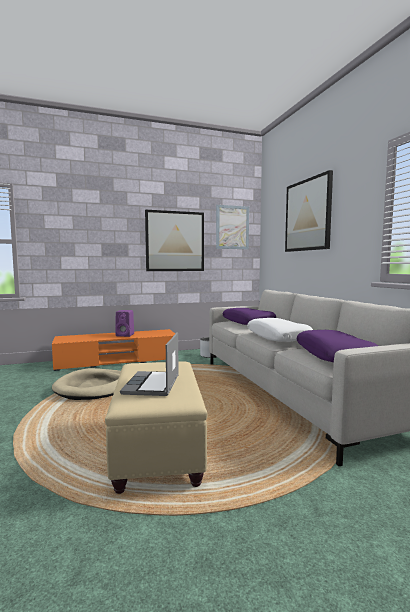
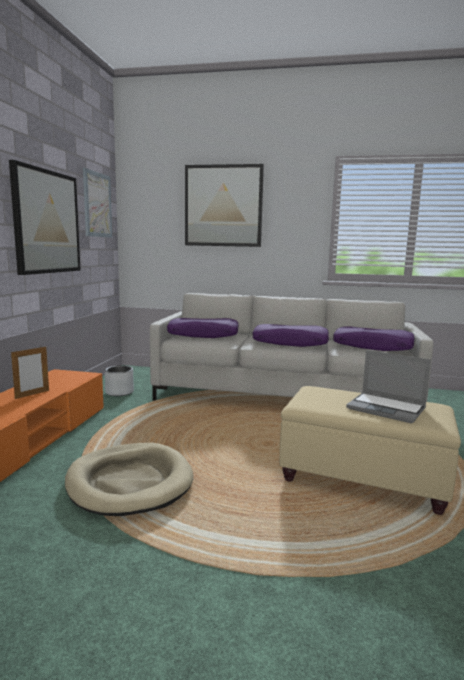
camera: 60 degrees left, 5 degrees up
purple speaker [115,310,134,337] -> picture frame [11,347,49,399]
white pillow [247,318,313,342] -> purple pillow [253,324,329,347]

